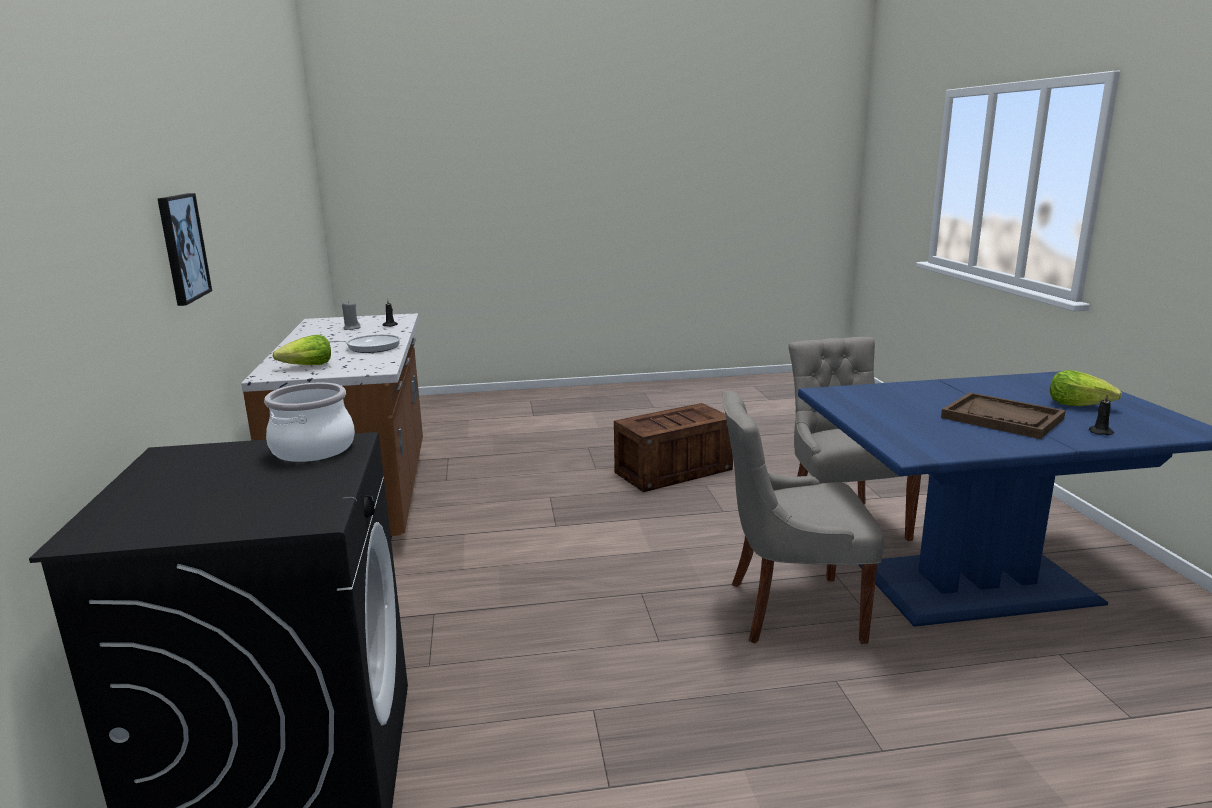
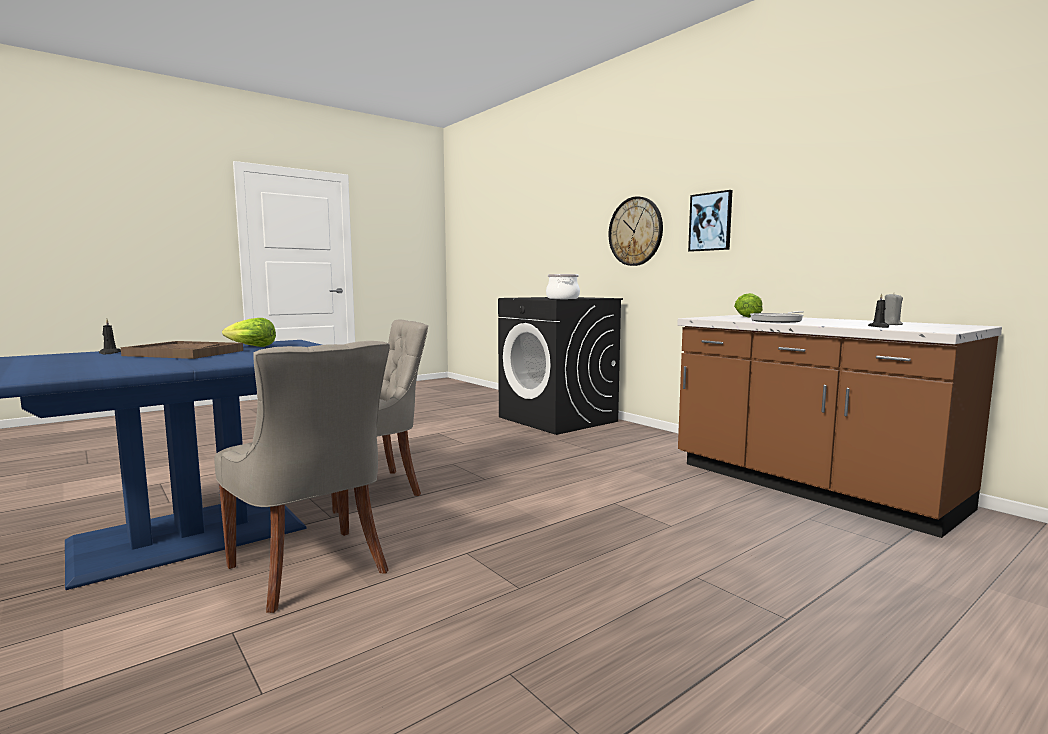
camera: 150 degrees right, 10 degrees down
crate [614,403,733,492] -> none
lettuce [1050,370,1122,406] -> lettuce moved to [222,318,276,347]
none -> wall clock [609,196,663,266]

